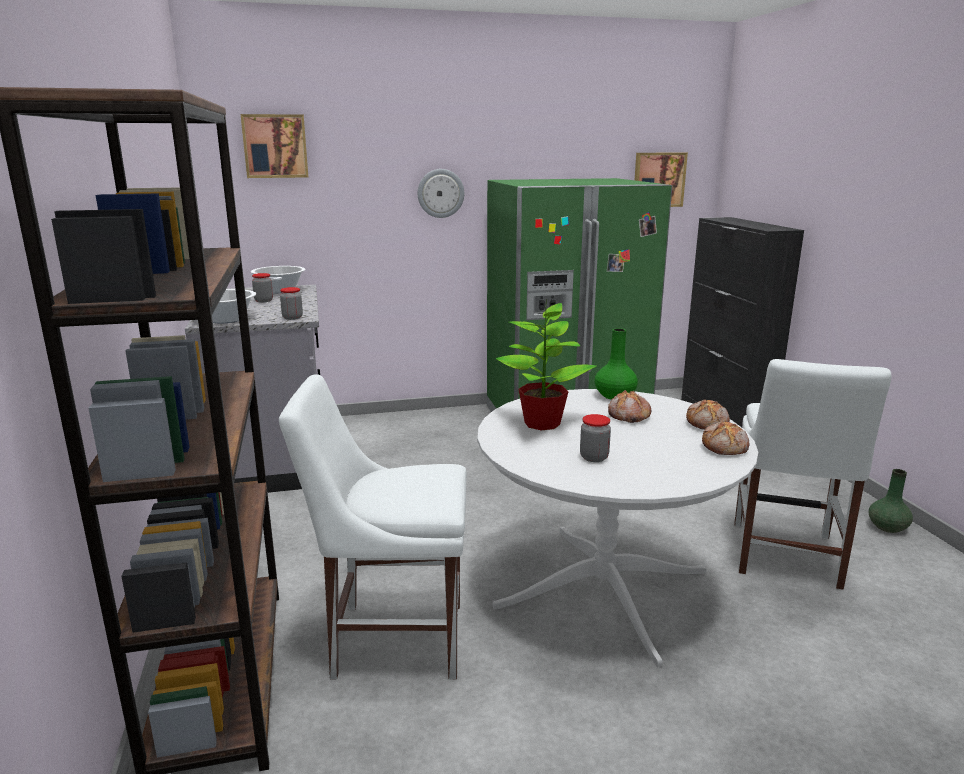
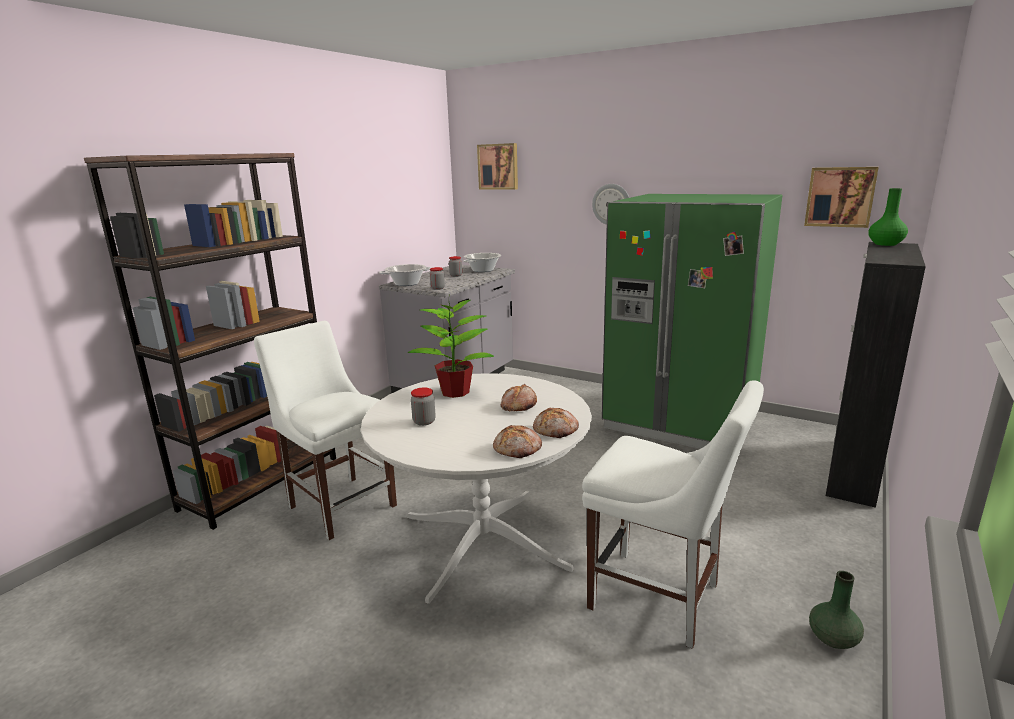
camera: 45 degrees right, 0 degrees up
green vase [594,328,638,400] -> green vase moved to [868,188,908,246]
white chair [734,359,891,590] -> white chair turned 120 degrees counterclockwise [582,380,764,649]

